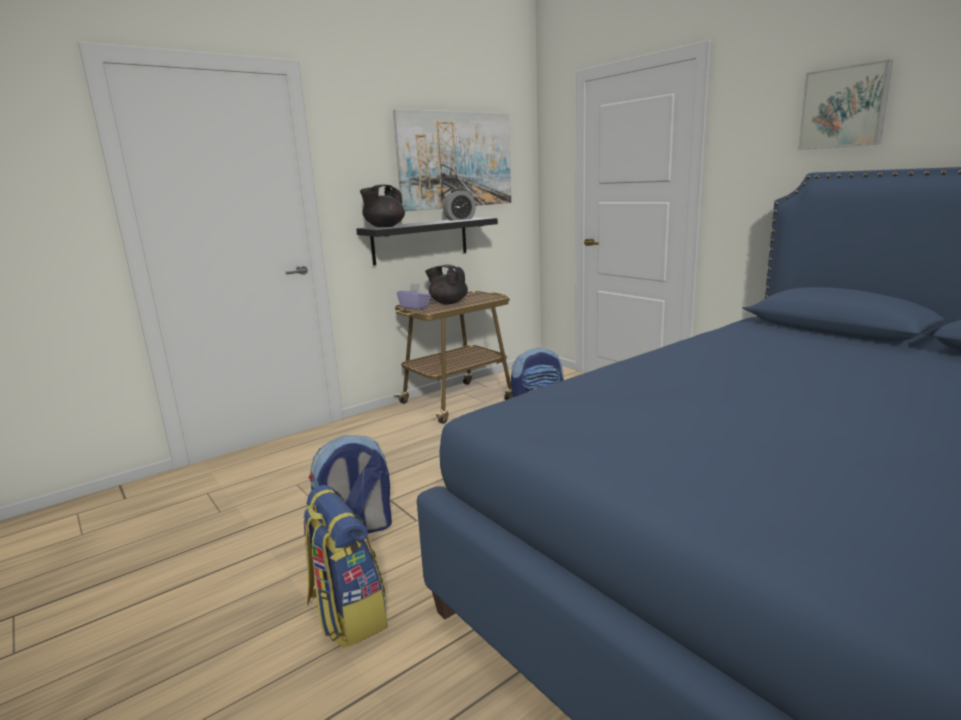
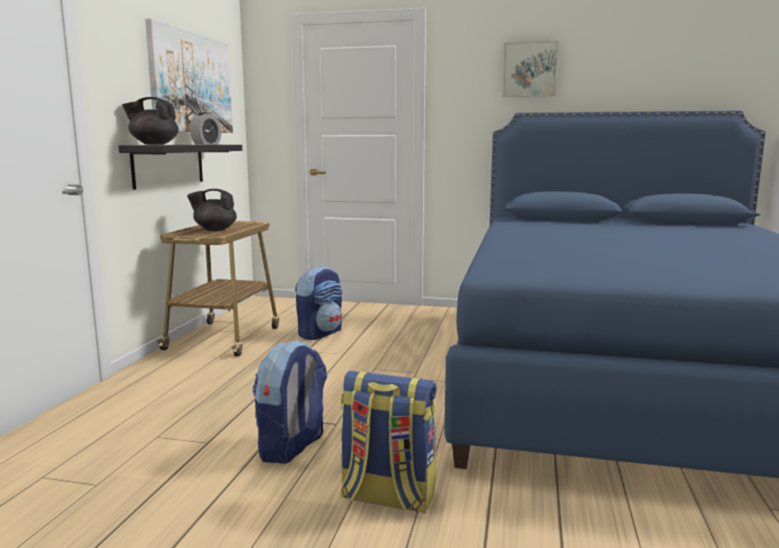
camera: 40 degrees left, 5 degrees down
black teapot [360,185,405,227] -> black teapot turned 90 degrees clockwise [122,97,179,145]
purple tissue box [397,283,431,310] -> none

